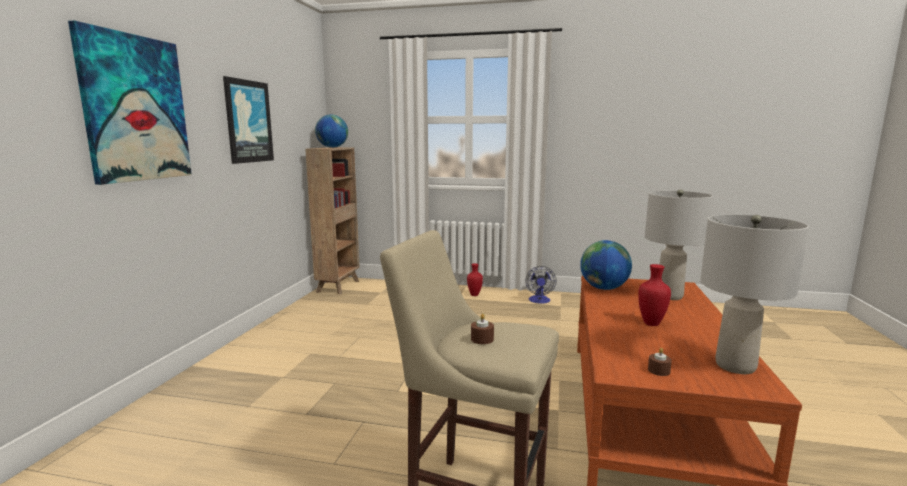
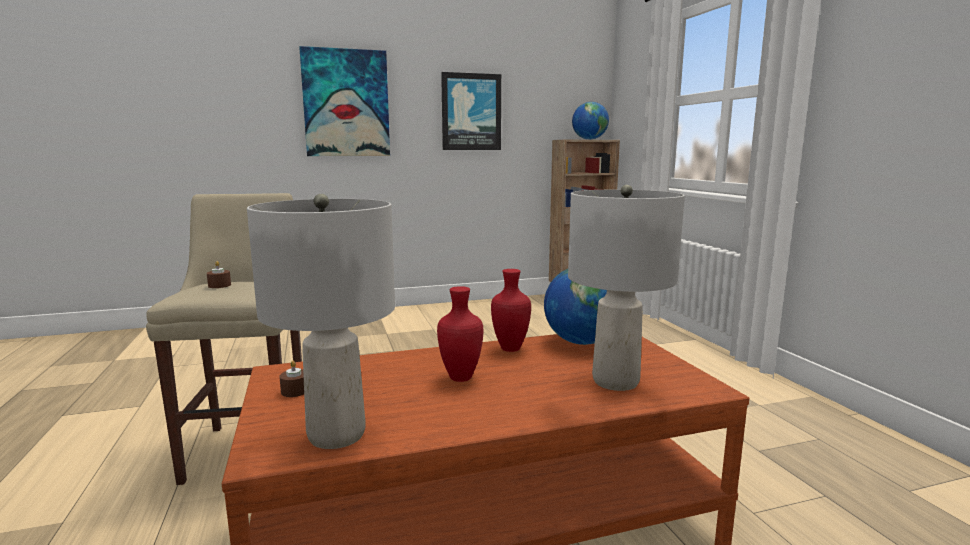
camera: 60 degrees right, 0 degrees up
red vase [467,263,483,296] -> red vase moved to [491,269,531,352]
fan [525,266,557,304] -> none

